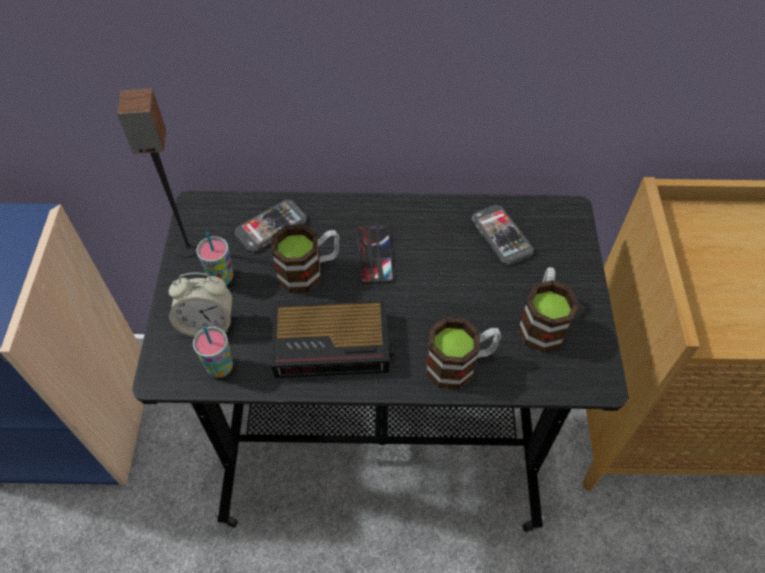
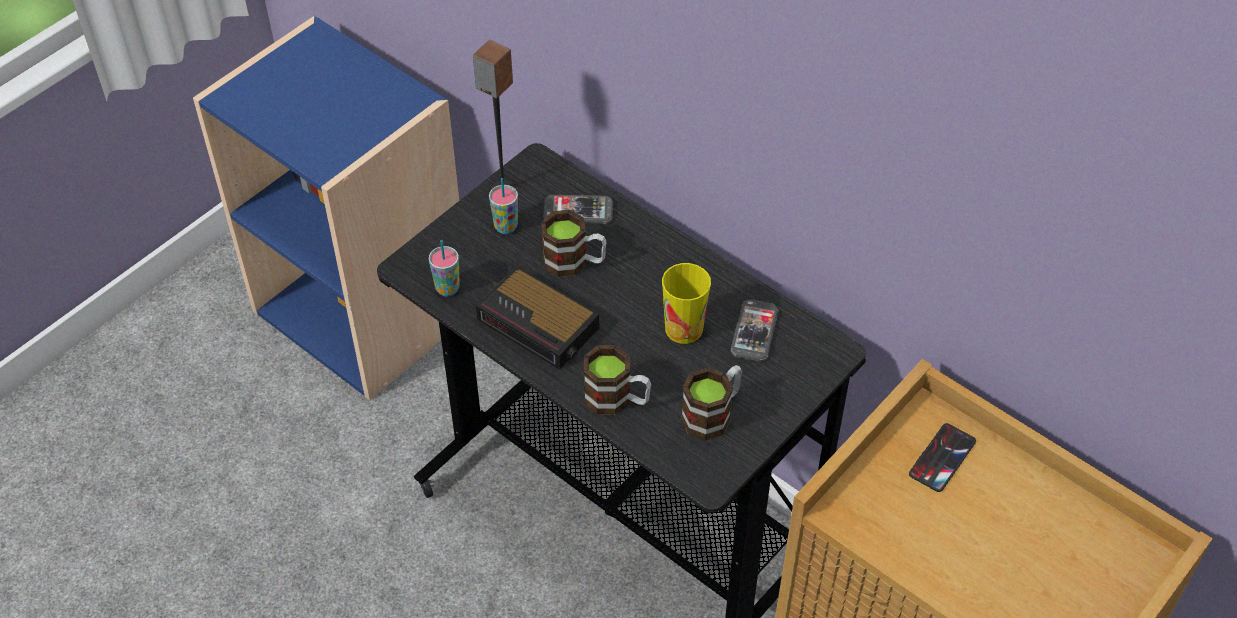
camera: 40 degrees right, 5 degrees down
alarm clock [169,272,233,337] -> none
phone [356,224,394,284] -> phone moved to [909,423,976,492]
none -> cup [662,263,711,344]

